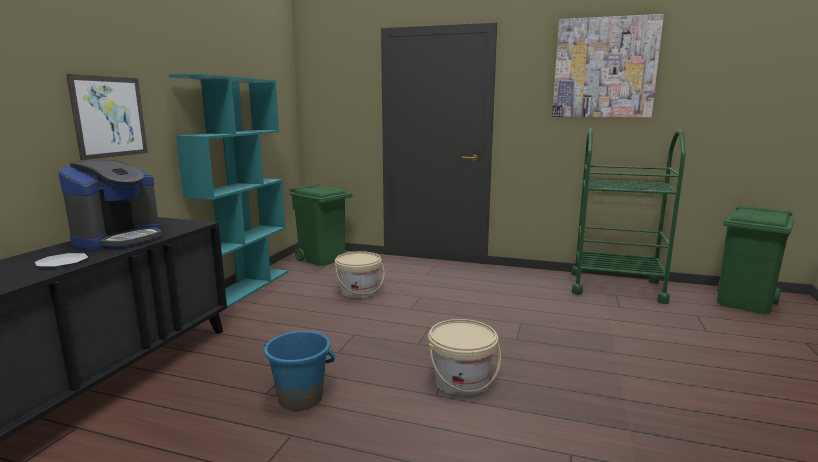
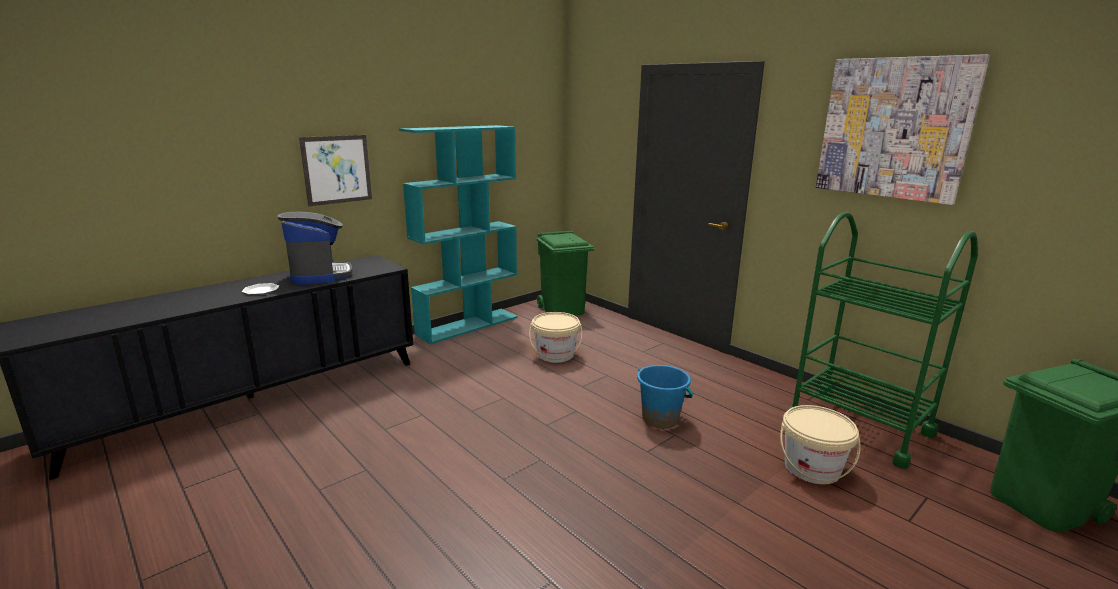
camera: 30 degrees right, 5 degrees up
coffee machine [58,160,162,250] -> coffee machine turned 75 degrees counterclockwise [277,212,352,285]
blue bucket [263,331,335,410] -> blue bucket moved to [637,365,693,429]
beige bucket [428,319,501,396] -> beige bucket moved to [780,405,861,484]

